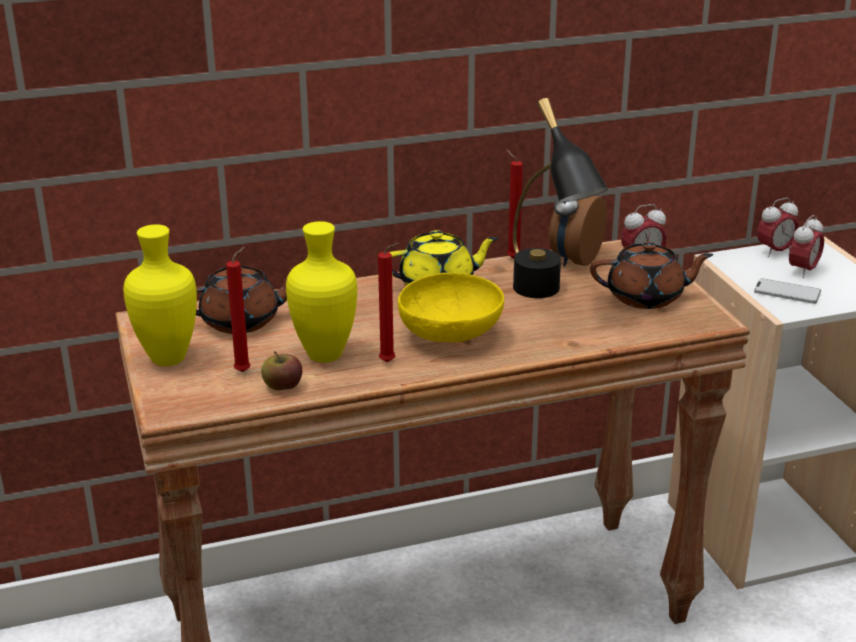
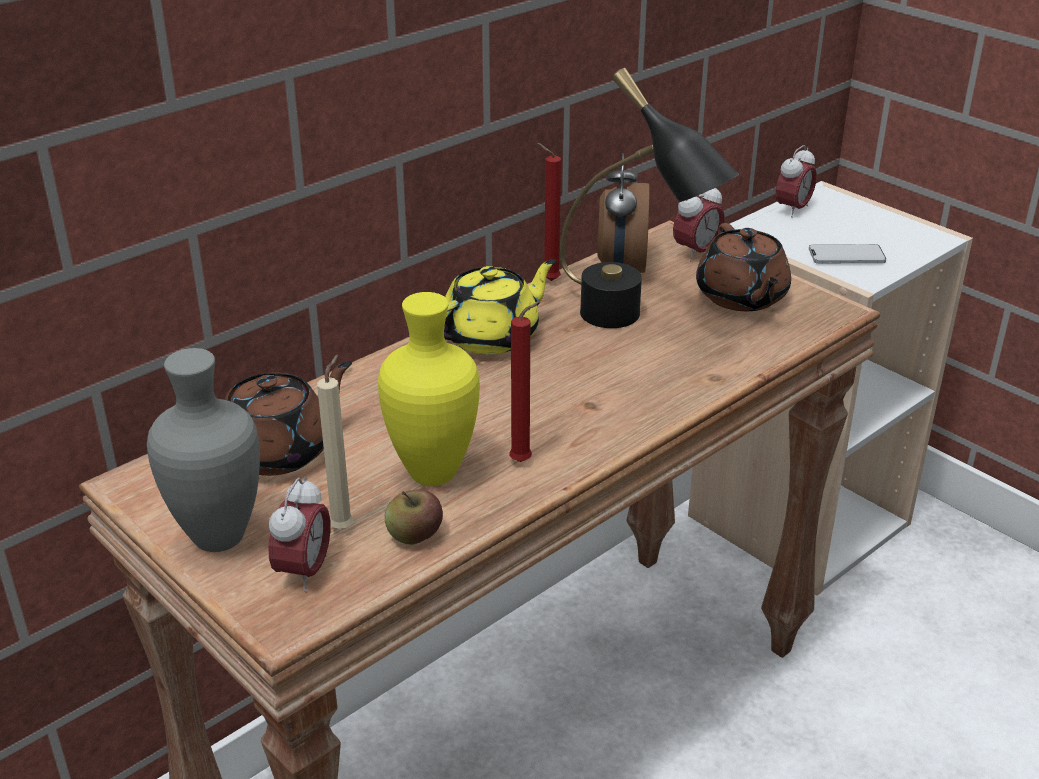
camera: 25 degrees left, 5 degrees up
yellow vase [123,224,197,366] -> grey vase [147,348,260,552]
red candle [226,247,251,372] -> beige candle [317,354,353,529]
yellow bowl [398,273,504,342] -> none
brown teapot [590,242,714,309] -> brown teapot turned 105 degrees clockwise [696,223,791,311]
alarm clock [789,215,824,278] -> alarm clock moved to [268,476,331,593]

